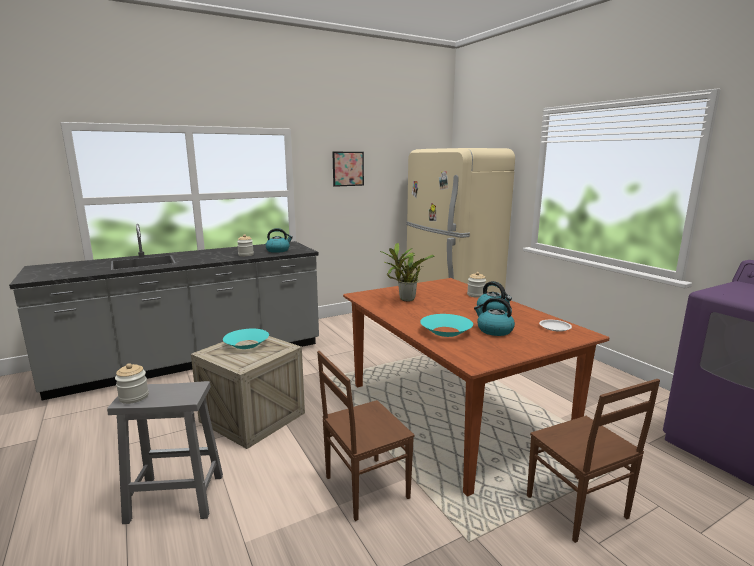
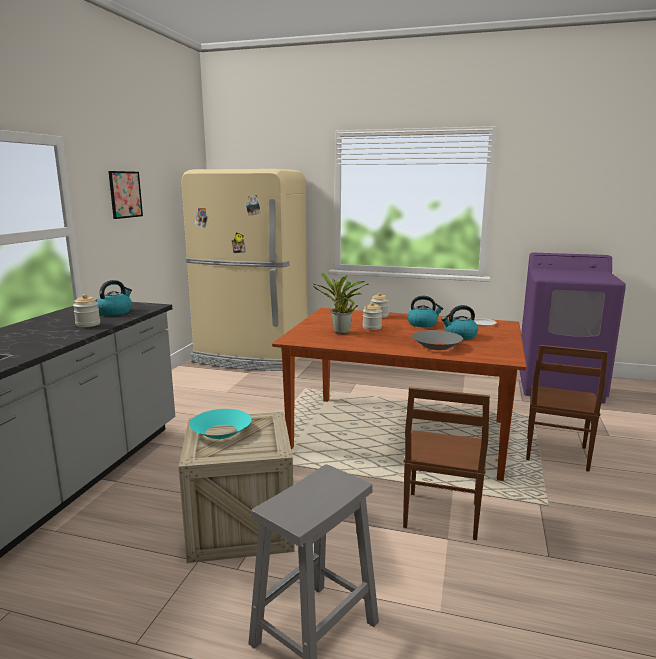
camera: 45 degrees left, 0 degrees up
jar [115,363,149,404] -> jar moved to [363,302,382,330]
turquoise bowl [420,314,473,337] -> grey bowl [412,330,463,350]
brown chair [527,379,660,543] -> brown chair turned 90 degrees clockwise [526,345,608,472]

